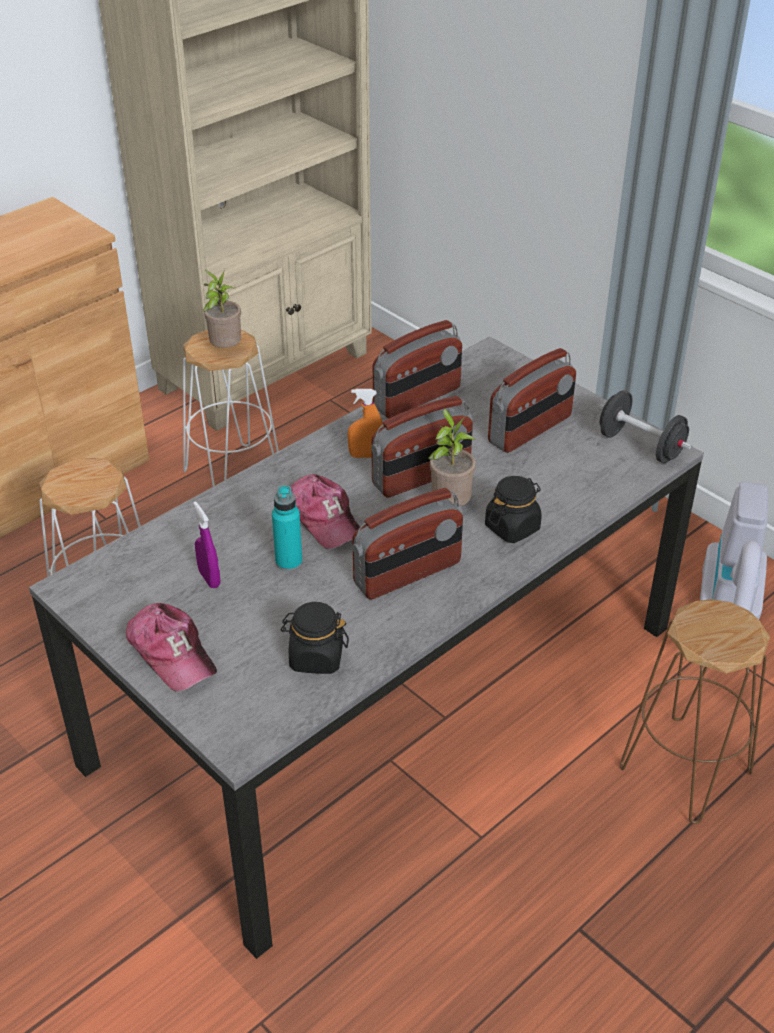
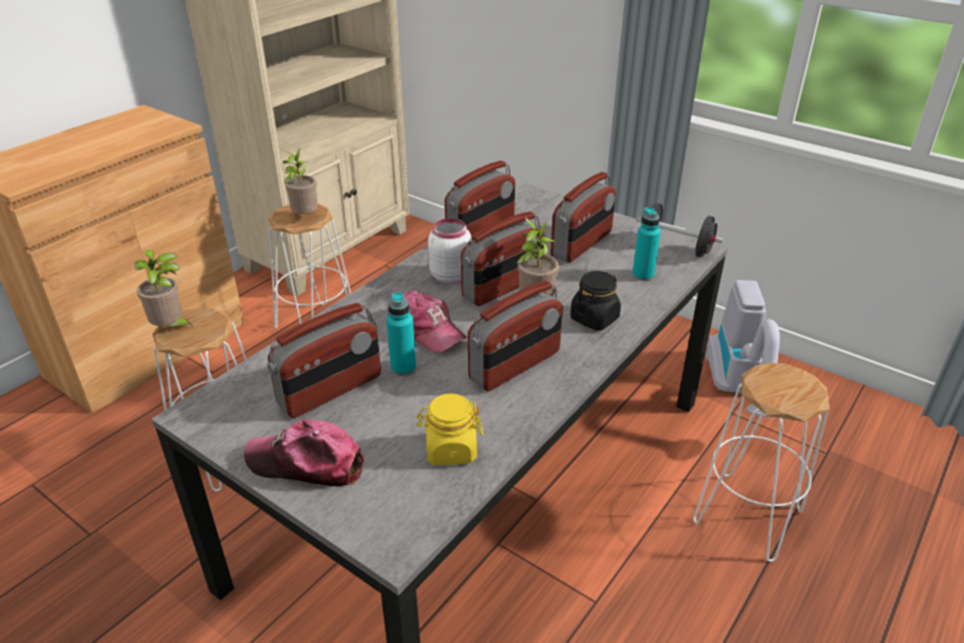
camera: 10 degrees left, 5 degrees down
cap [126,603,217,691] -> cap turned 150 degrees clockwise [244,419,364,486]
purple spray bottle [193,501,220,588] -> radio [267,303,381,418]
black jar [281,602,349,674] -> yellow jar [417,393,483,465]
orange spray bottle [347,389,383,458] -> white jar [428,218,472,284]
brown stool [620,599,770,824] -> white stool [693,363,830,562]
none -> potted plant [135,250,192,327]
none -> turquoise bottle [632,207,661,281]

